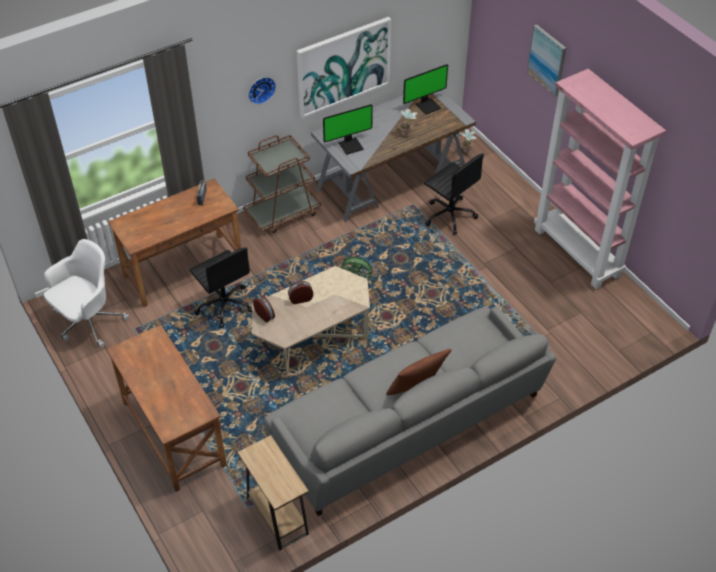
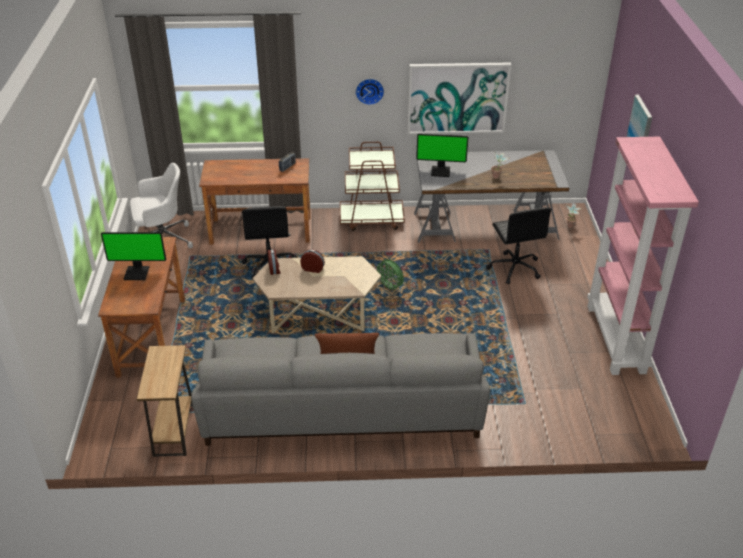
camera: 30 degrees right, 10 degrees down
monitor [403,64,448,115] -> monitor moved to [101,232,166,280]

